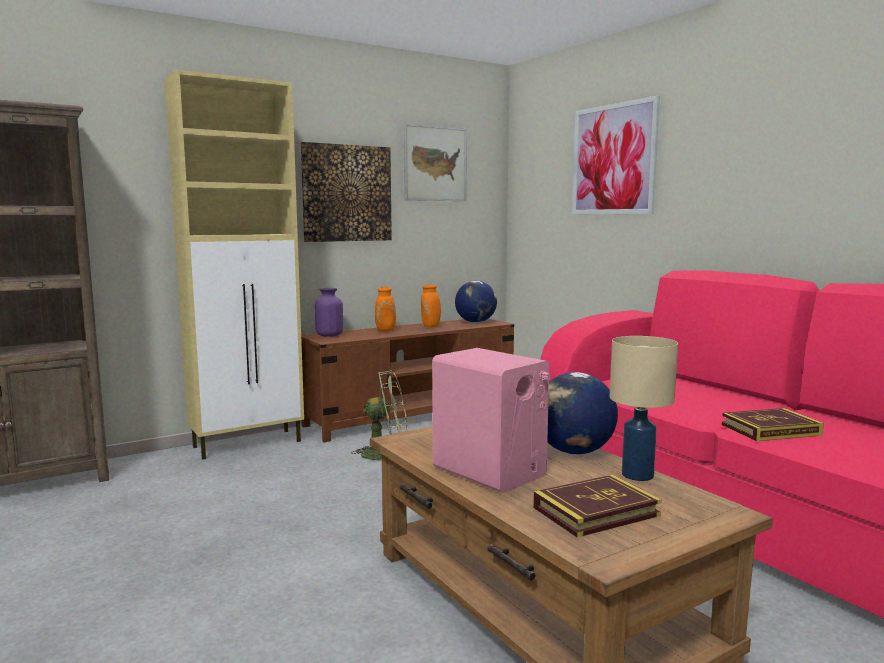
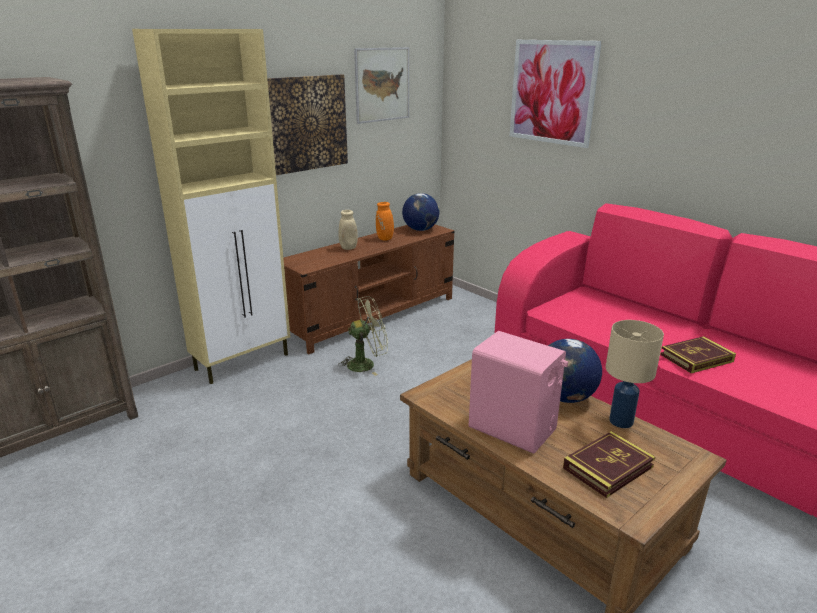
camera: 10 degrees left, 15 degrees up
purple vase [315,288,343,337] -> none
orange vase [375,287,396,332] -> beige vase [339,210,358,250]

